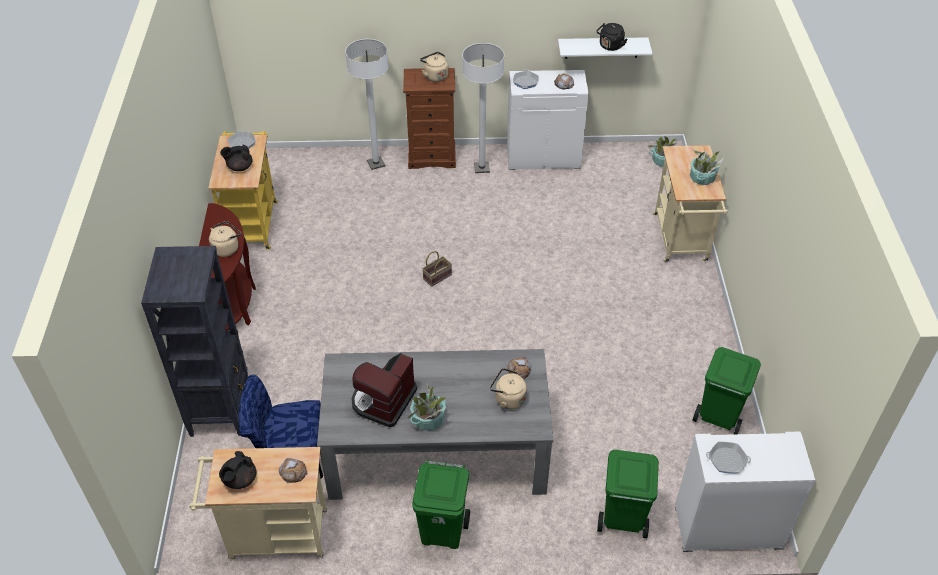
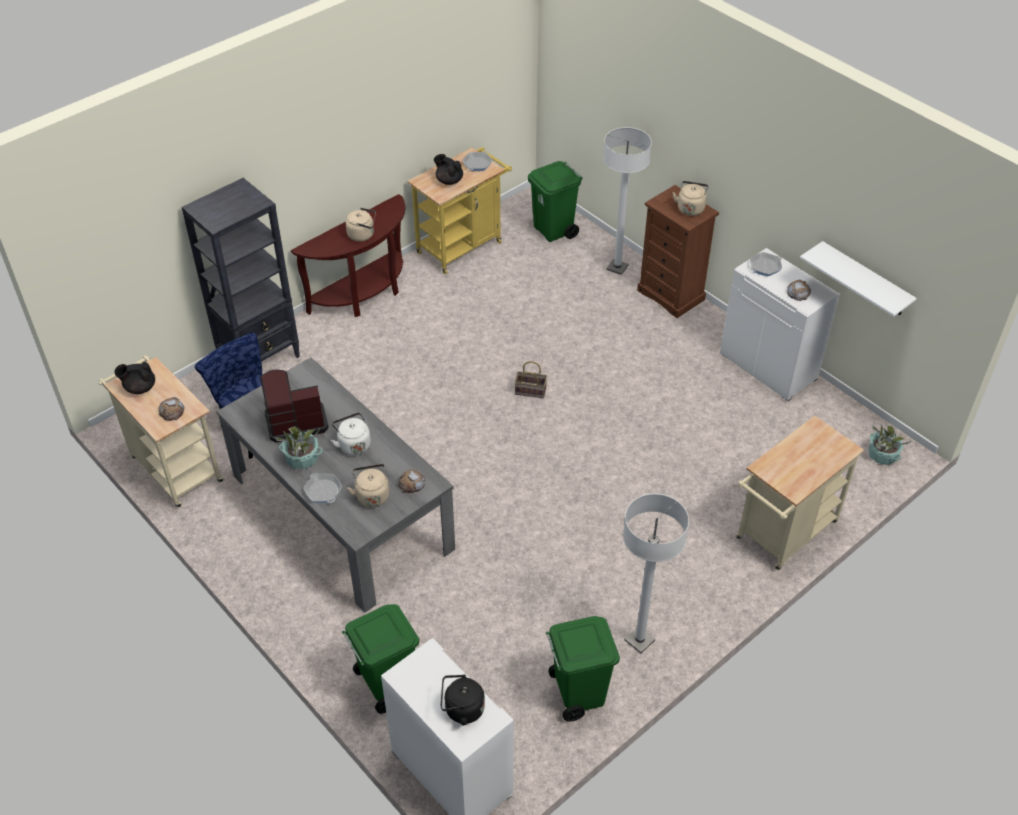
camera: 50 degrees right, 0 degrees up
green trash can [412,460,470,549] -> green trash can moved to [528,161,583,242]
white floor lamp [462,43,504,173] -> white floor lamp moved to [623,493,689,653]
black kettle [597,23,627,51] -> black kettle moved to [441,675,485,726]
potted plant [690,149,723,185] -> none
frying pan [706,442,751,474] -> frying pan moved to [303,473,342,503]
none -> white kettle [331,412,371,455]

